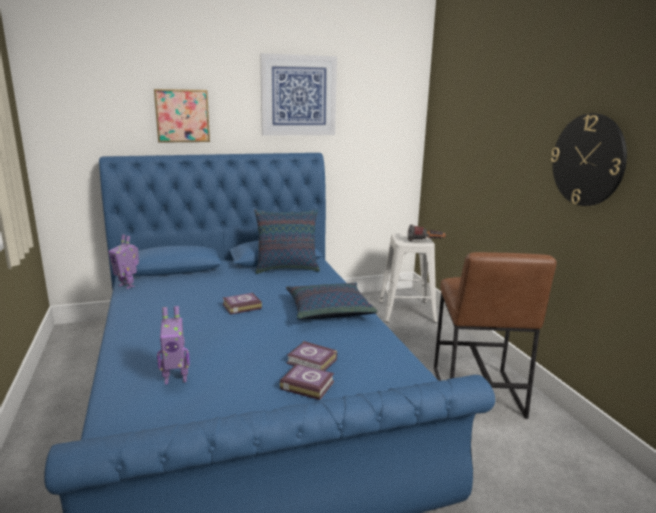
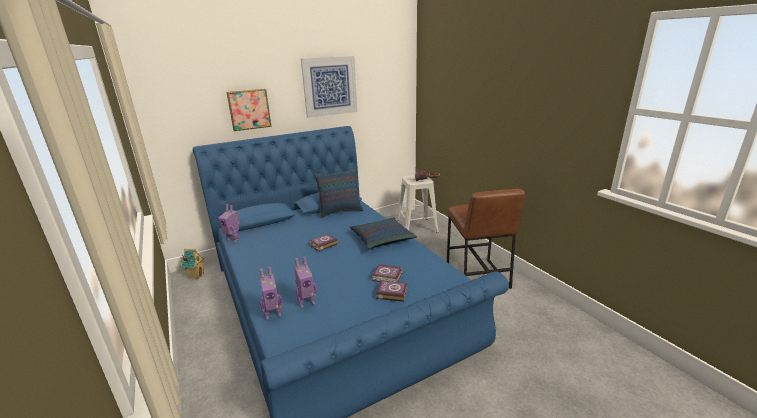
camera: 10 degrees left, 5 degrees up
wall clock [551,114,627,206] -> none
none -> toy house [181,249,205,279]
none -> toy robot [259,267,283,320]

